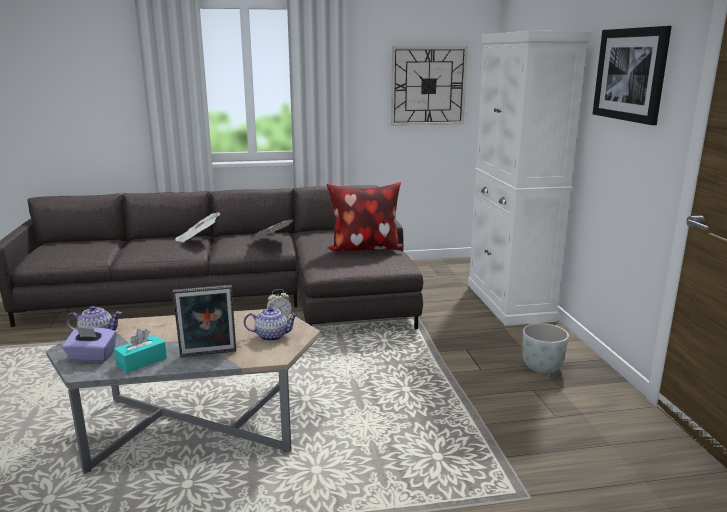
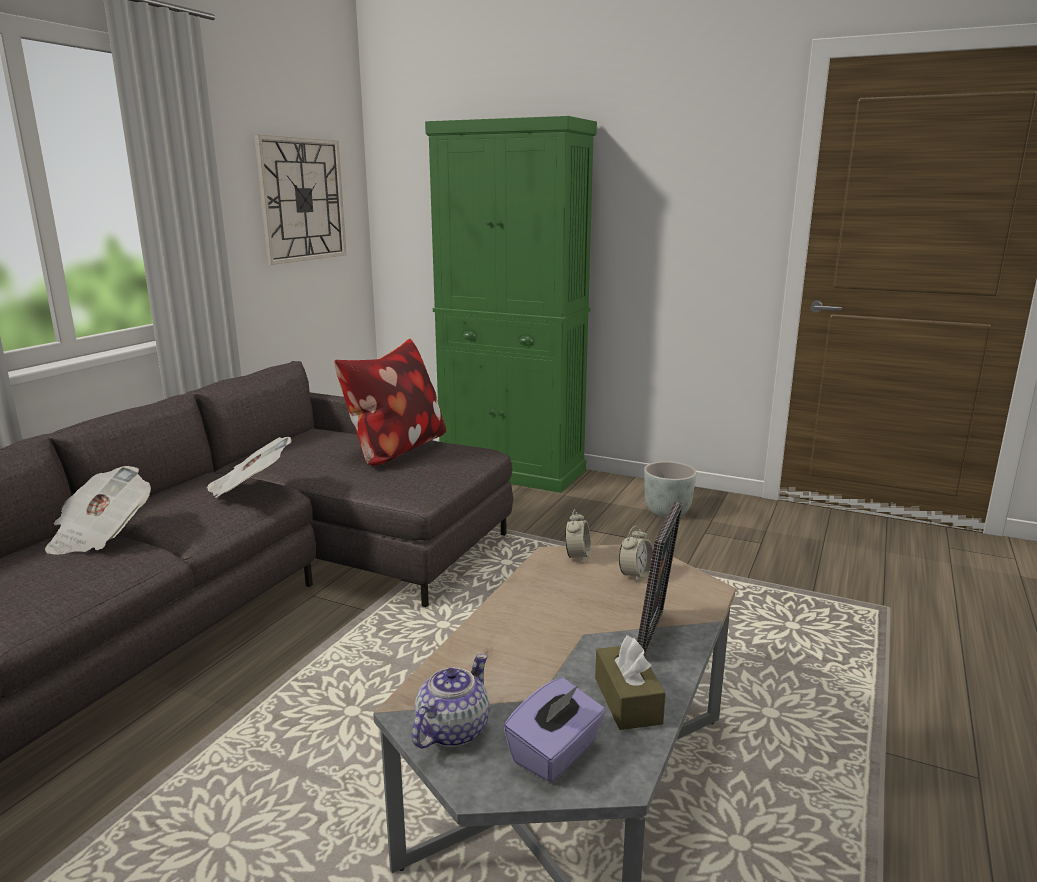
camera: 55 degrees left, 0 degrees up
turquoise tissue box [114,329,167,373] -> brown tissue box [595,635,666,730]
teapot [244,307,298,341] -> alarm clock [619,526,653,583]
white cabinet [468,31,591,326] -> green cabinet [425,116,597,493]
picture [593,26,672,125] -> none

